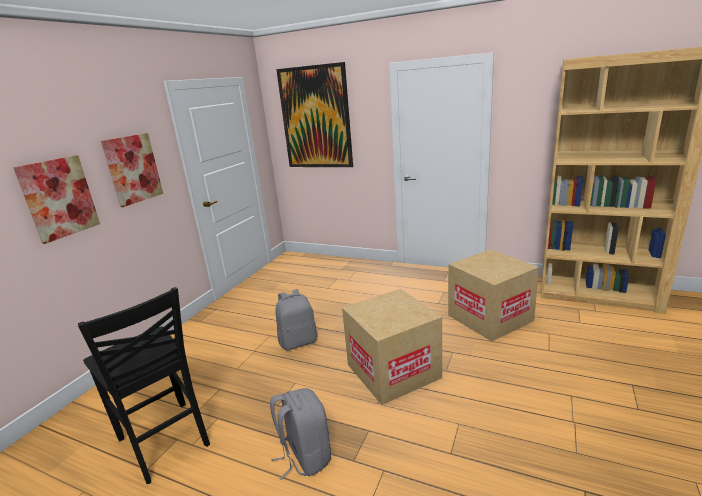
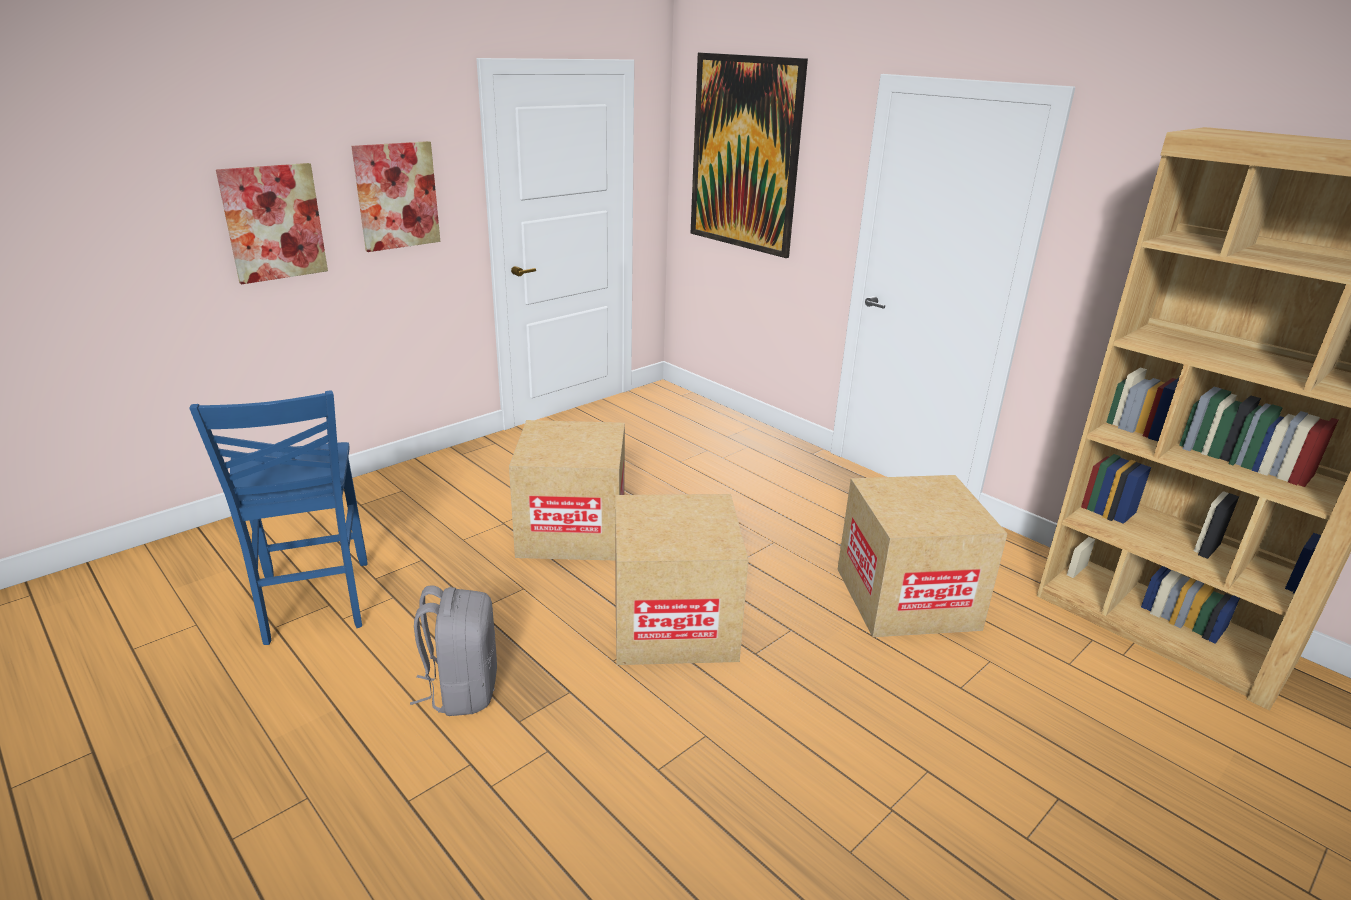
camera: 20 degrees right, 5 degrees up
black chair [78,287,210,484] -> blue chair [189,390,368,645]
grey backpack [276,289,318,350] -> cardboard box [509,420,625,560]

